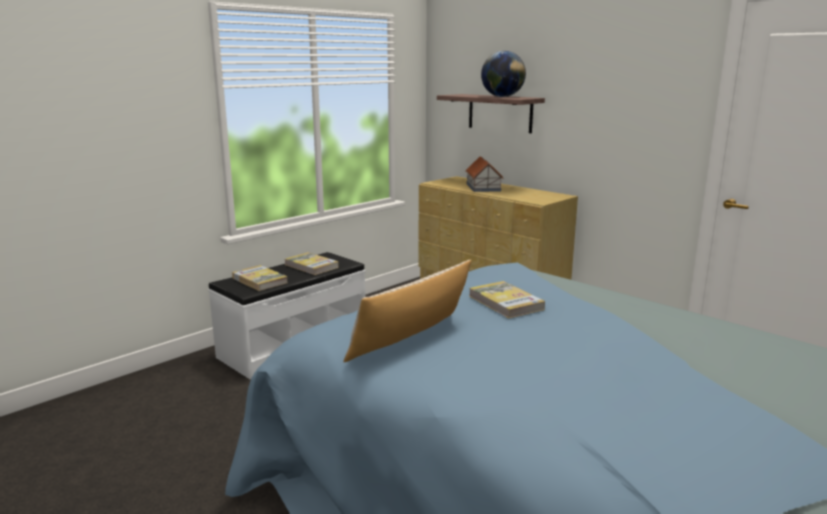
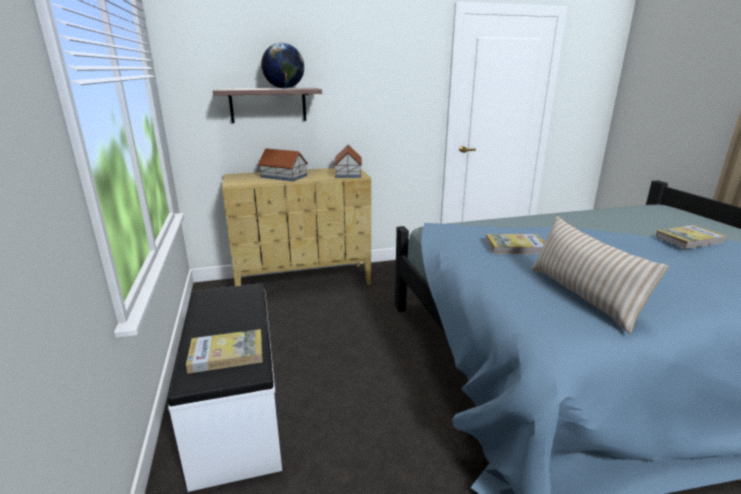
camera: 60 degrees left, 5 degrees up
book [285,252,339,275] -> book moved to [655,225,726,249]
none -> toy house [333,145,363,178]

